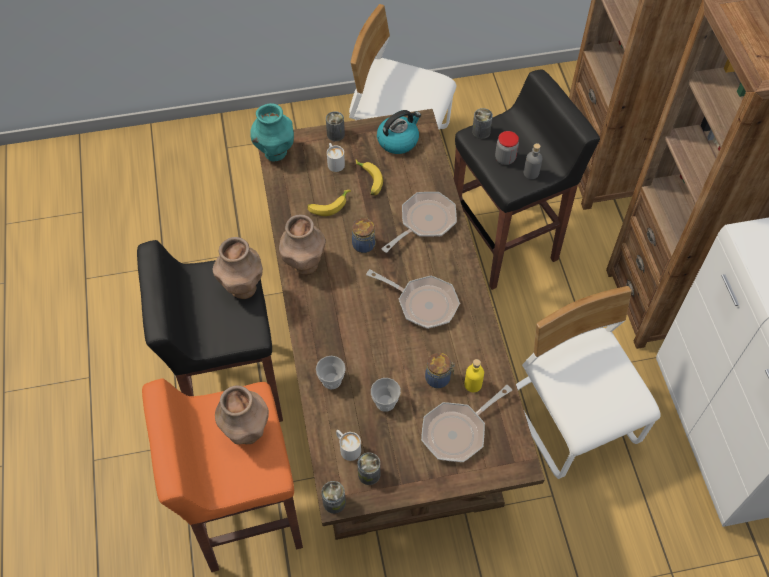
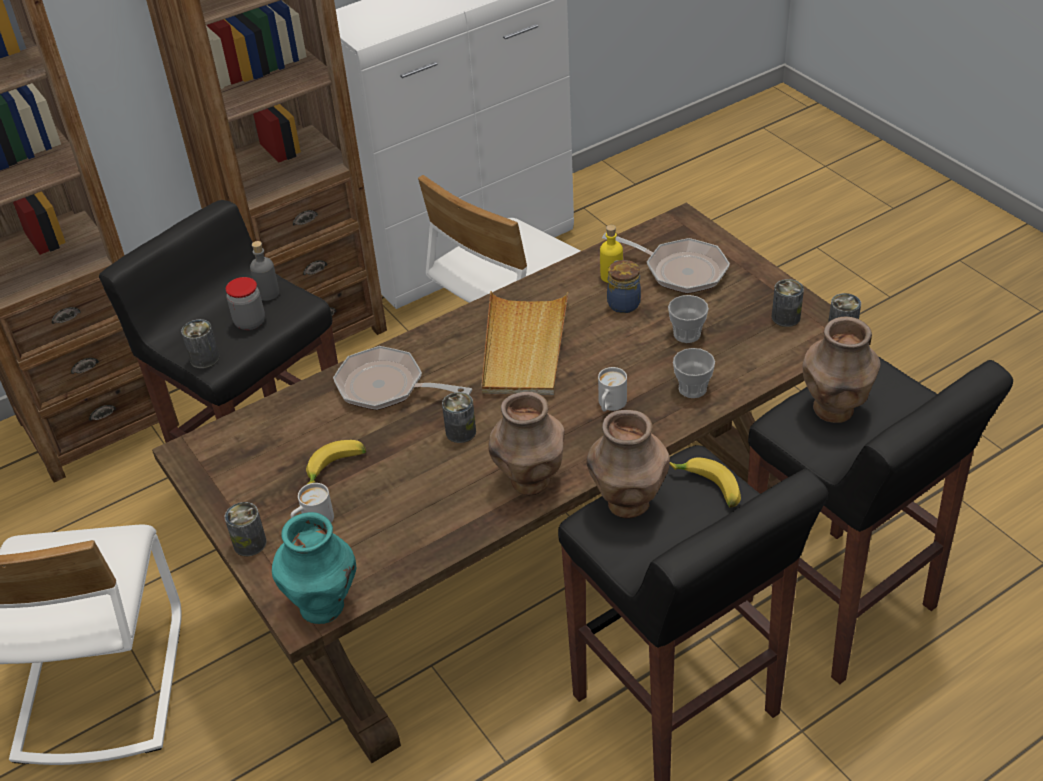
camera: 110 degrees left, 15 degrees down
orange stool [142,378,303,572] -> black stool [747,356,1013,684]
banana [307,190,351,216] -> banana moved to [670,457,741,508]
white mug [336,430,361,461] -> white mug moved to [598,367,627,412]
jar [352,218,376,253] -> can [442,392,476,443]
frying pan [366,269,460,329] -> beige tray [482,291,568,395]
kettle [377,110,421,154] -> none

